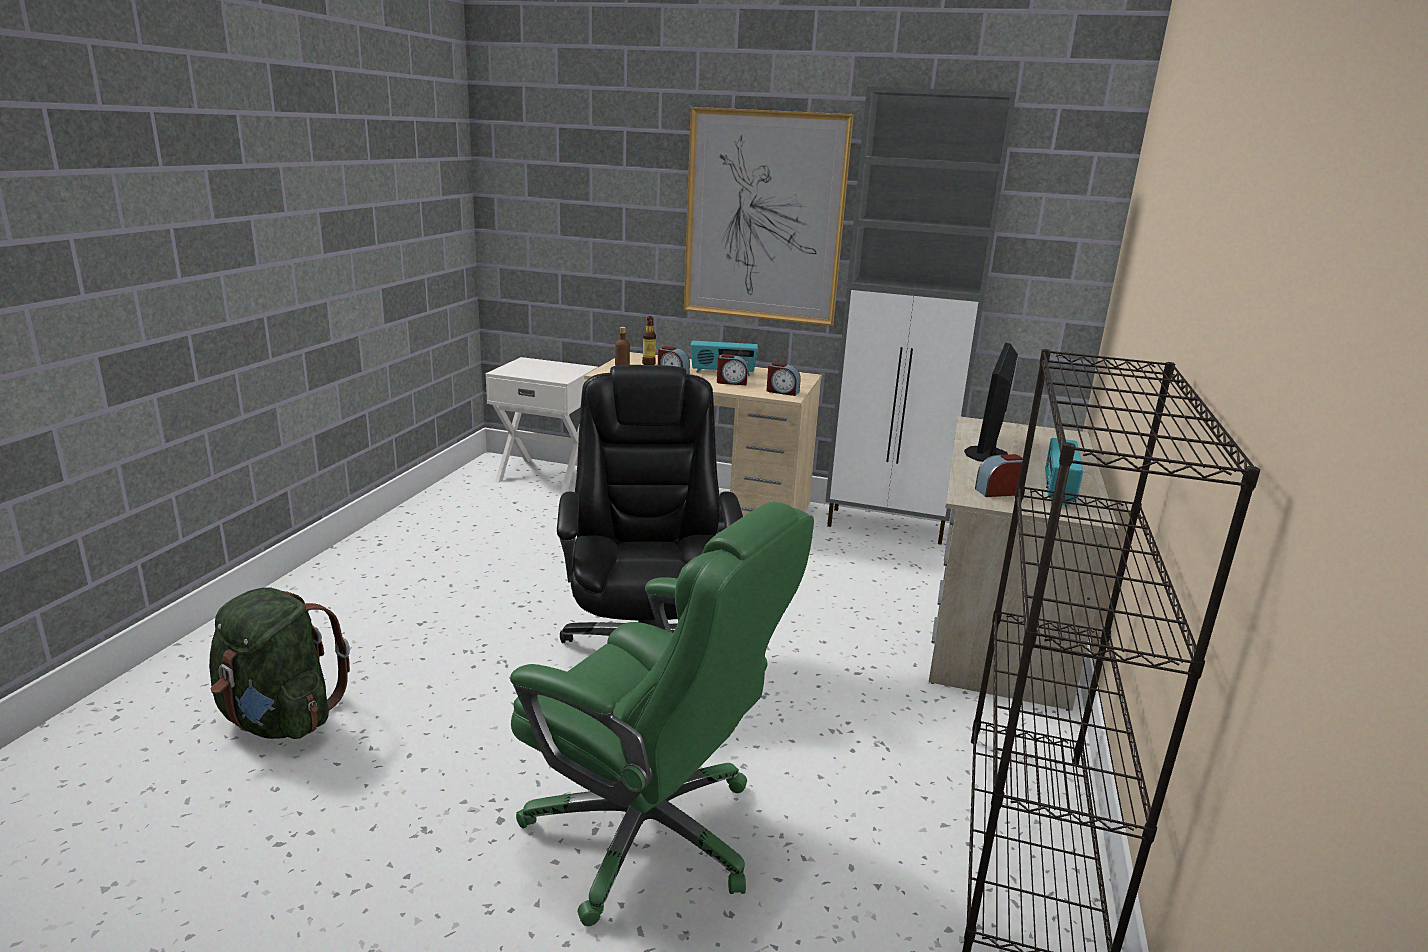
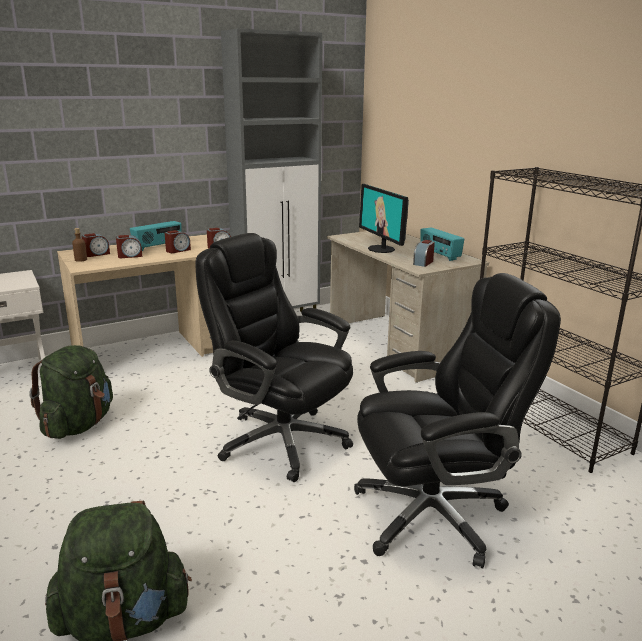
camera: 45 degrees left, 0 degrees up
green office chair [510,502,814,926] -> black office chair [354,273,561,569]
bottle [642,316,656,365] -> alarm clock [82,233,110,257]
picture [684,107,854,326] -> none
none -> green backpack [29,345,113,439]

